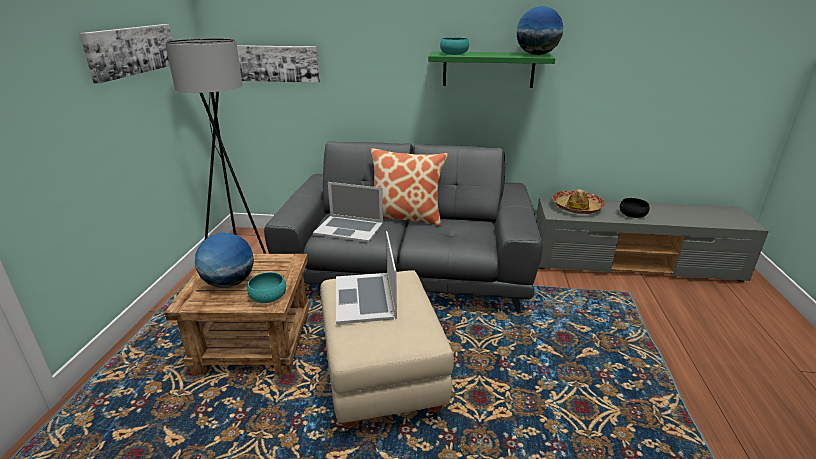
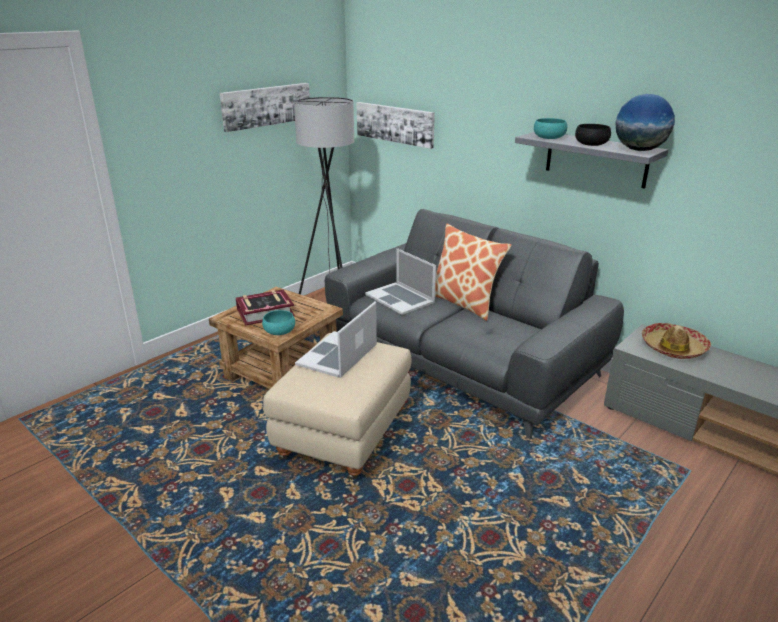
camera: 35 degrees right, 0 degrees up
globe [195,233,254,288] -> book [236,289,295,326]
green shelf [428,51,555,88] -> grey shelf [515,132,668,189]
black bowl [620,198,650,218] -> black bowl moved to [575,124,611,146]

